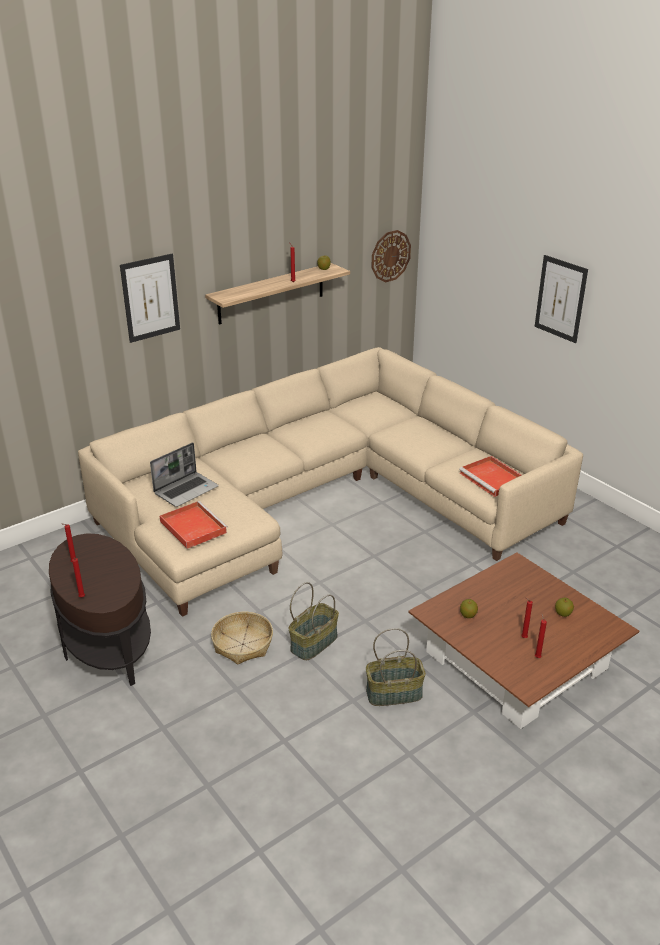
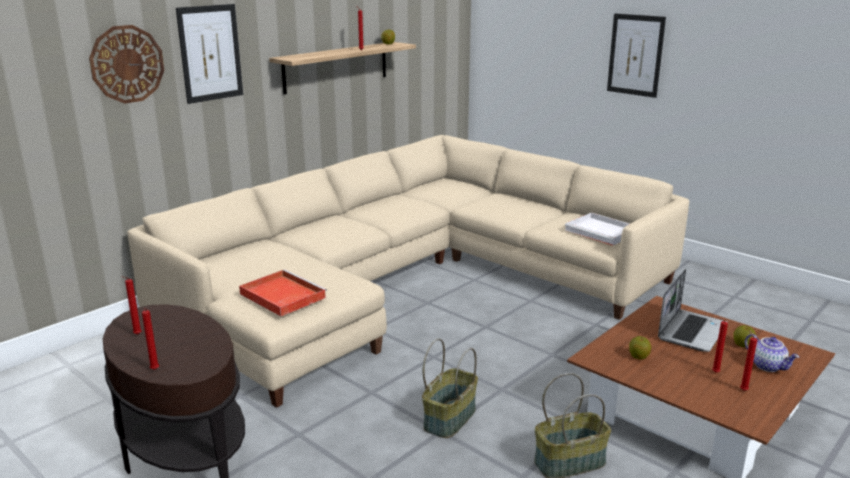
camera: 10 degrees left, 10 degrees down
laptop [150,442,219,507] -> laptop moved to [658,269,728,352]
basket [211,612,273,664] -> none
wall clock [371,230,411,282] -> wall clock moved to [89,25,164,104]
red tray [459,456,521,497] -> white tray [565,213,629,246]
none -> teapot [745,334,799,372]

